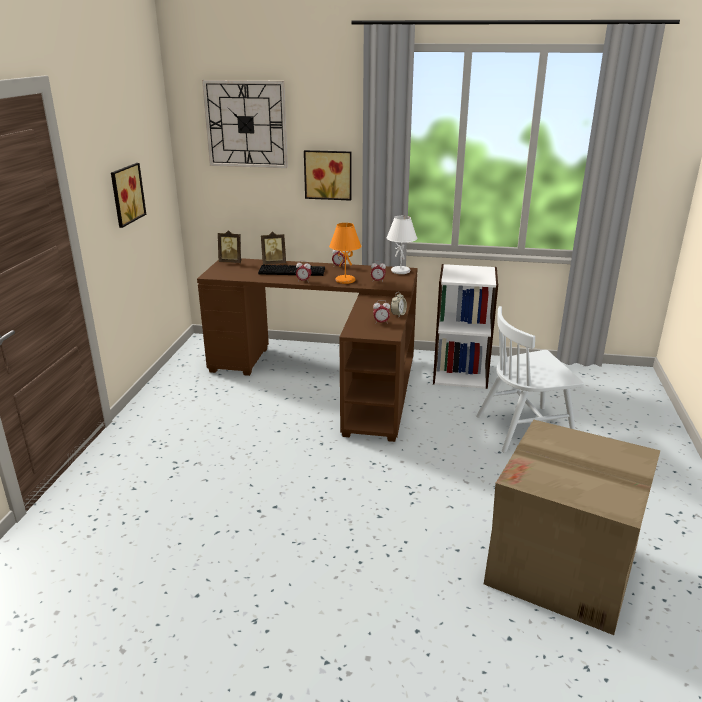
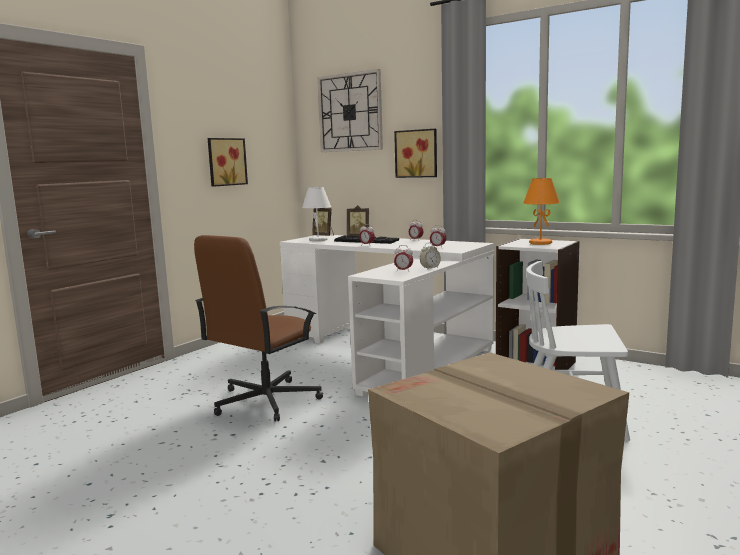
camera: 25 degrees right, 15 degrees down
brown desk [197,258,418,442] -> white desk [280,235,494,397]
orange table lamp [329,223,361,284] -> orange table lamp moved to [523,178,560,245]
white table lamp [386,215,417,274] -> white table lamp moved to [302,187,331,241]
none -> brown office chair [194,235,323,422]

